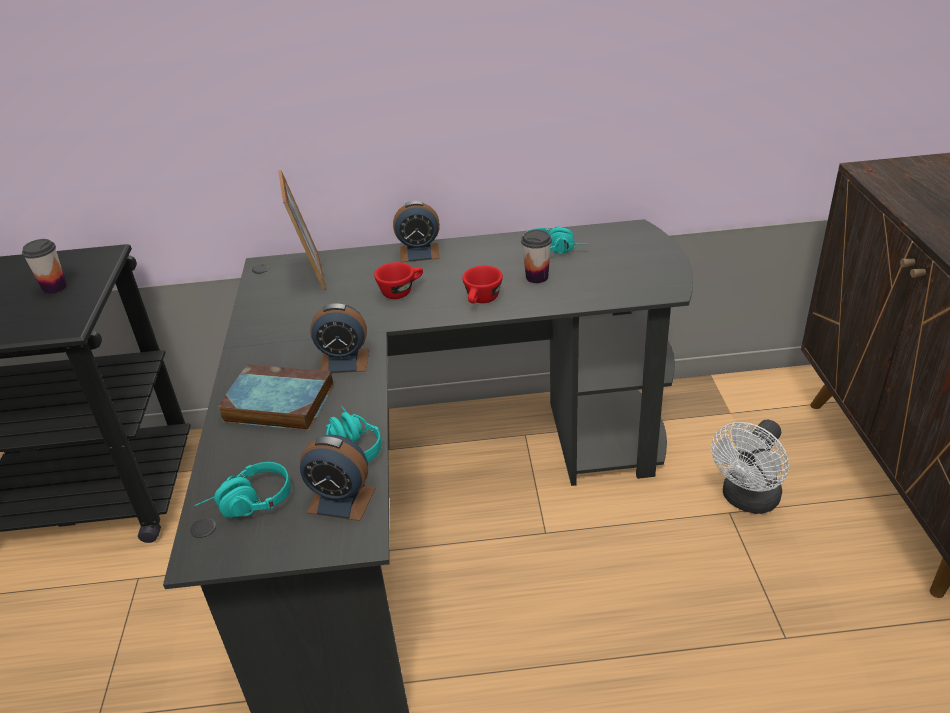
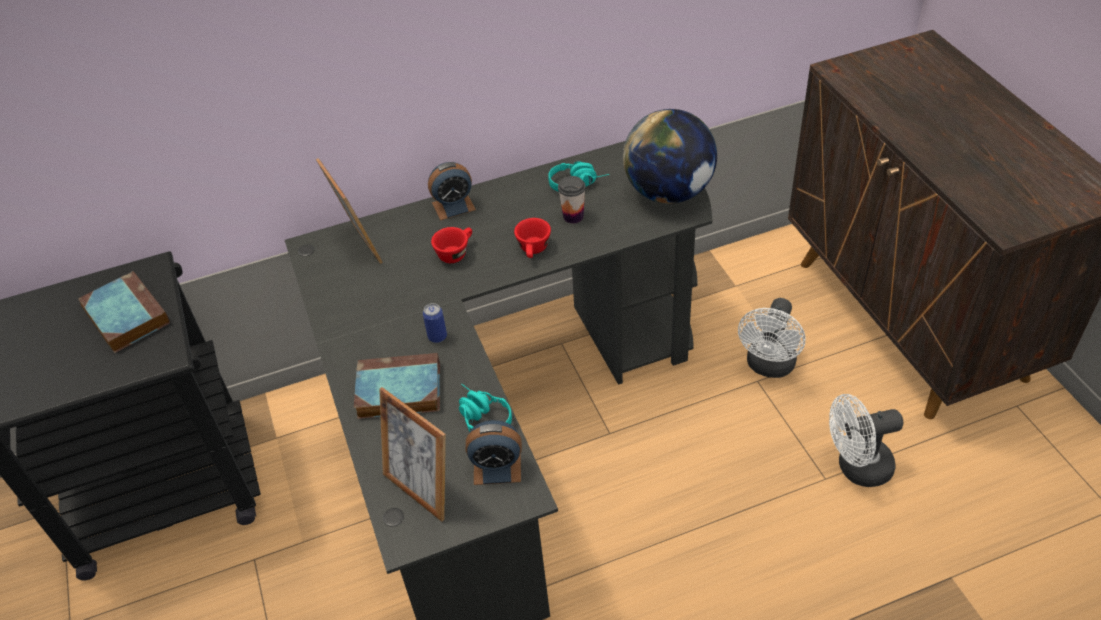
camera: 15 degrees left, 10 degrees up
cup [22,239,67,294] -> book [78,271,170,353]
turquoise headphones [194,462,291,518] -> picture frame [379,387,446,522]
alarm clock [310,303,369,373] -> can [423,303,447,343]
none -> globe [623,109,717,204]
none -> white fan [829,394,903,487]

